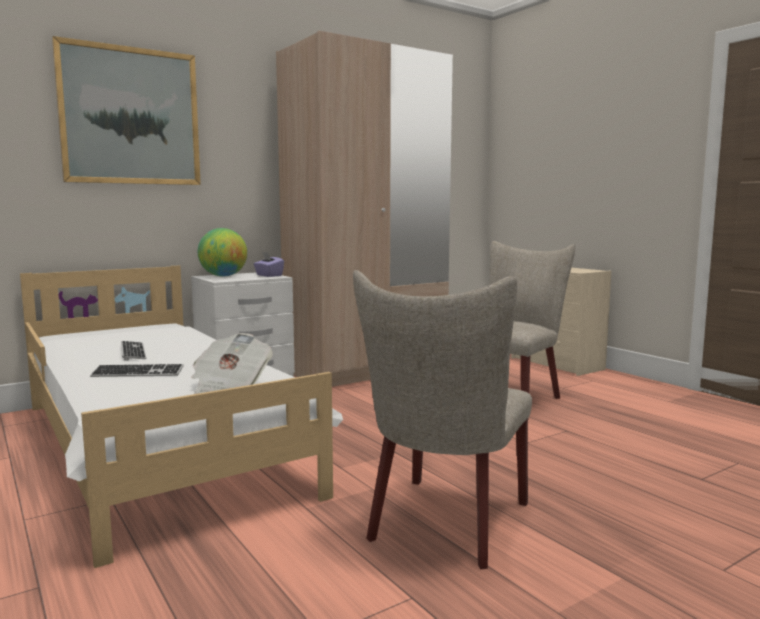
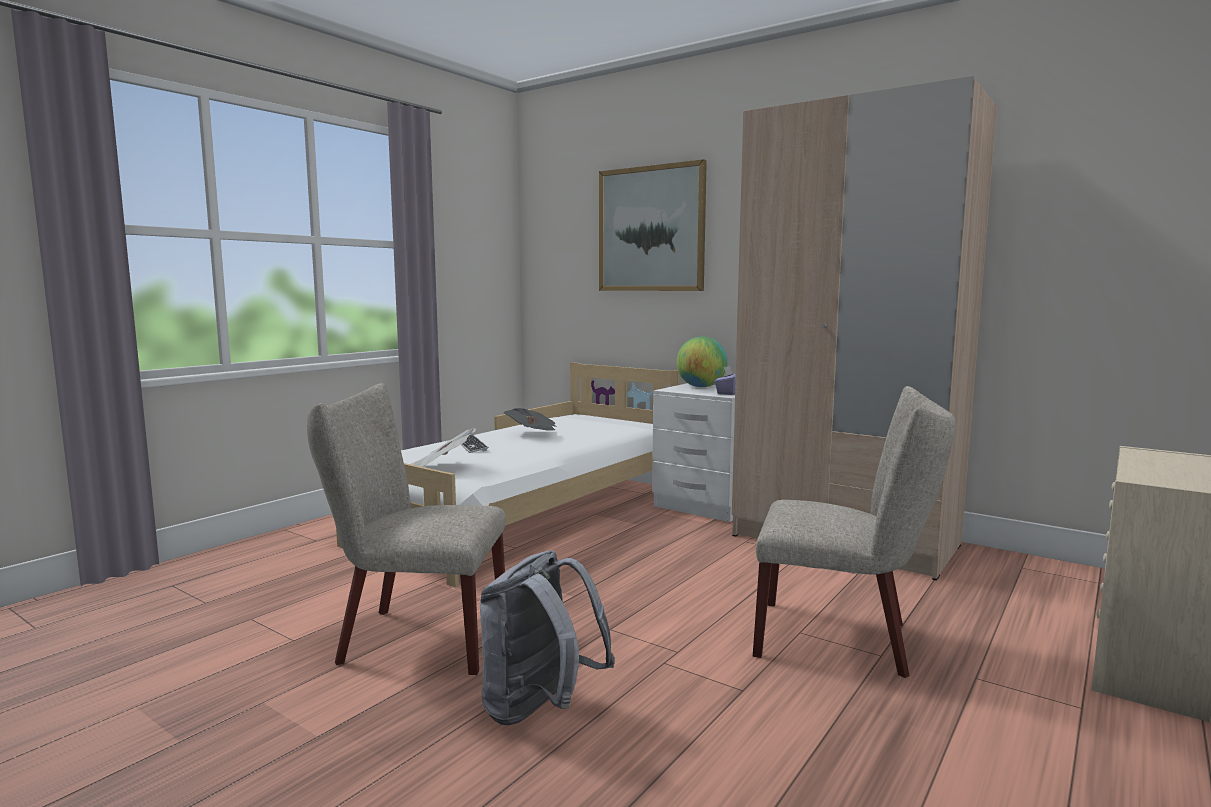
camera: 70 degrees right, 0 degrees up
keyboard [121,341,146,360] -> newspaper [504,408,557,431]
none -> grey backpack [480,550,615,725]

